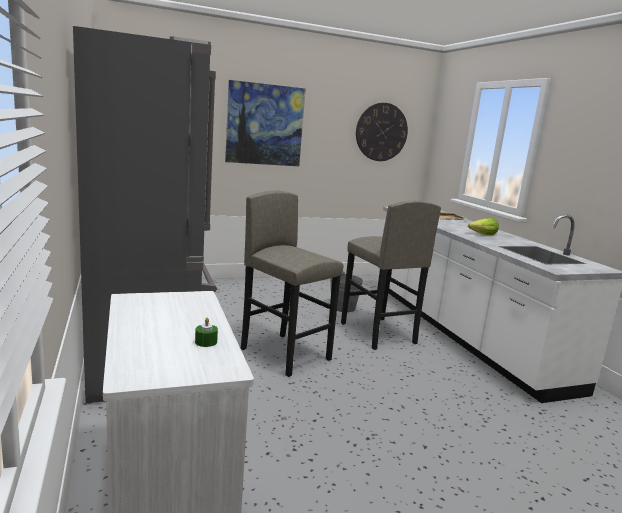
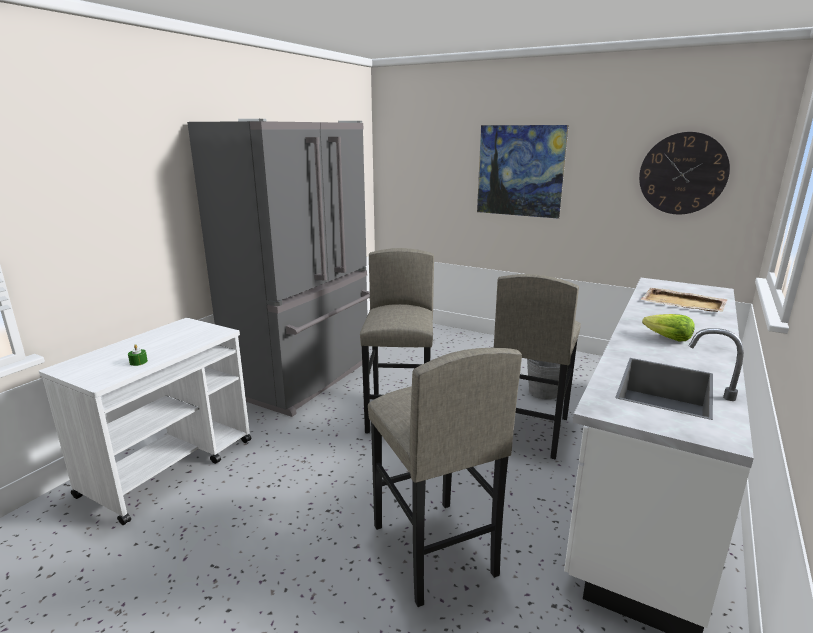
camera: 50 degrees right, 5 degrees up
none -> grey stool [368,348,522,607]

